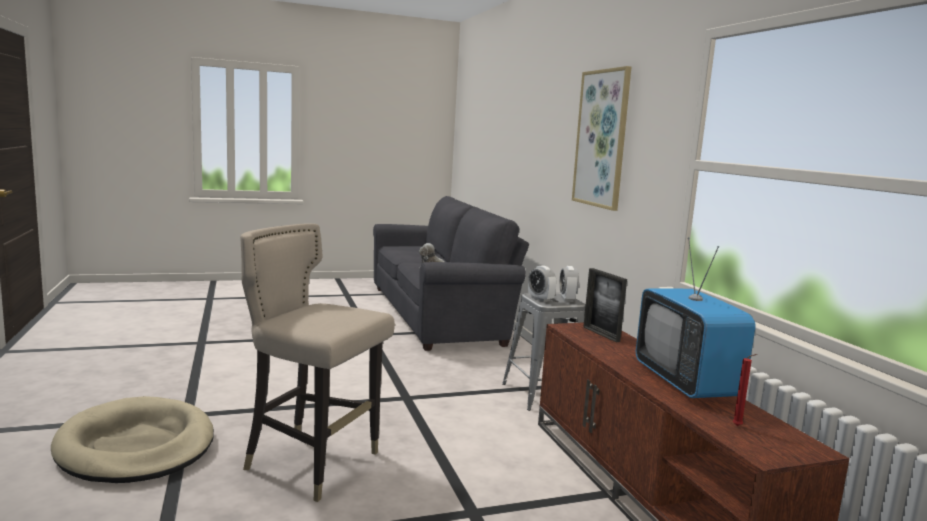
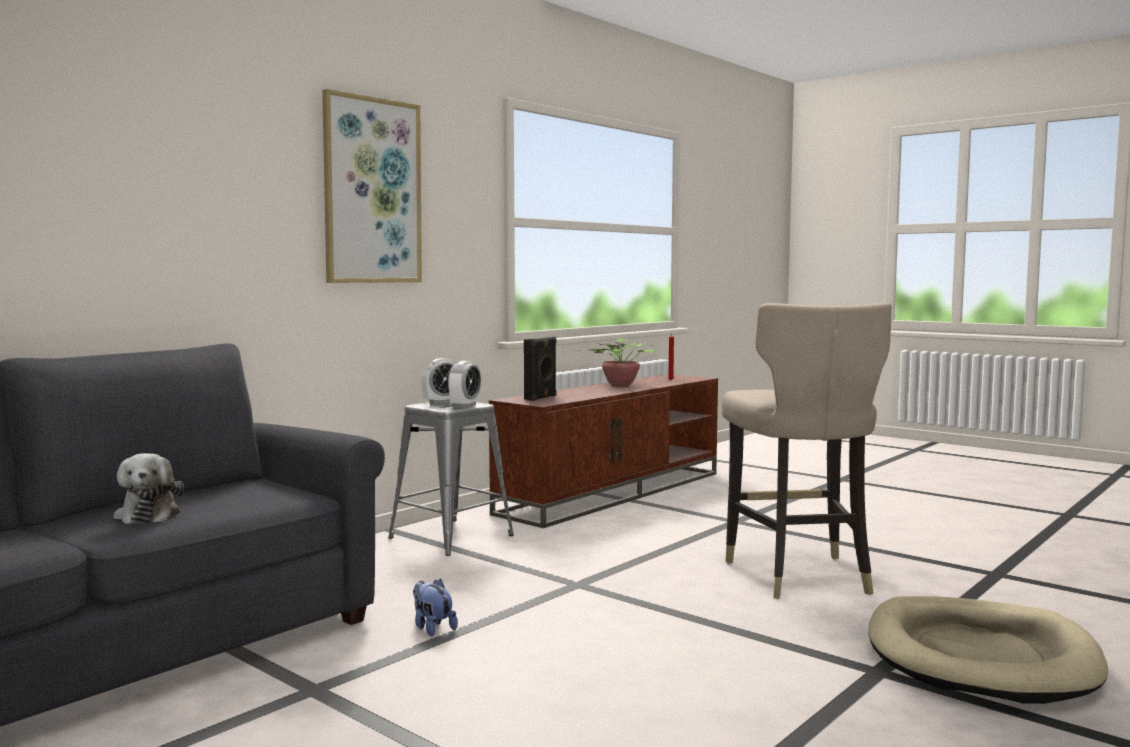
camera: 120 degrees left, 5 degrees down
picture frame [583,268,627,342] -> black speaker [524,337,556,401]
television [636,237,756,398] -> potted plant [563,339,654,386]
none -> plush toy [413,579,458,636]

